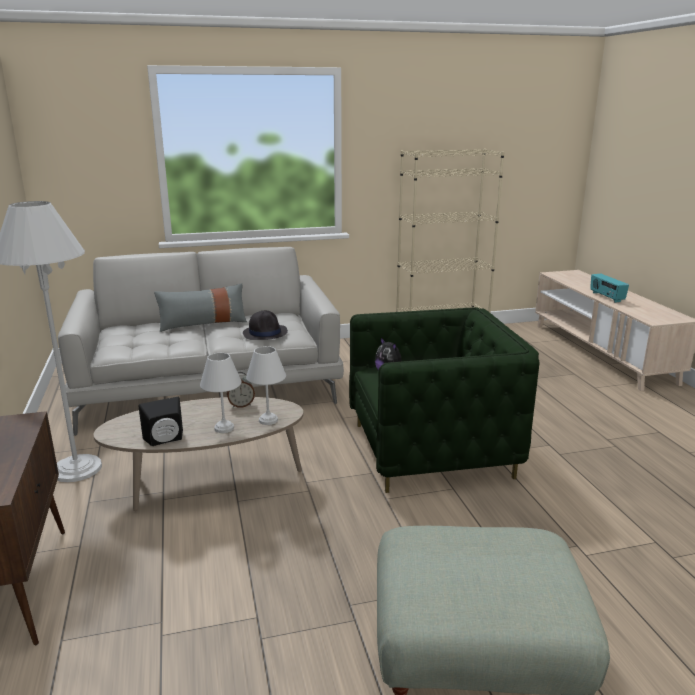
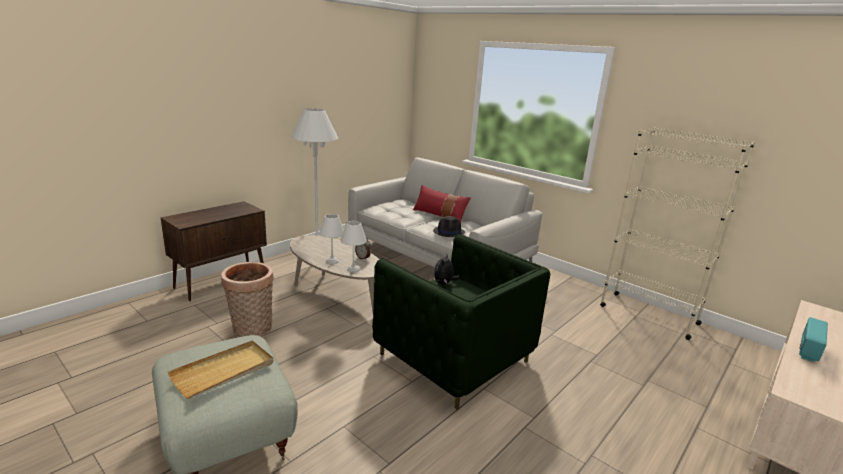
camera: 55 degrees right, 0 degrees up
black speaker [138,397,183,446] -> none
grey pillow [154,283,247,332] -> red pillow [413,185,471,223]
none -> beige tray [168,340,273,399]
none -> basket [221,262,274,337]

